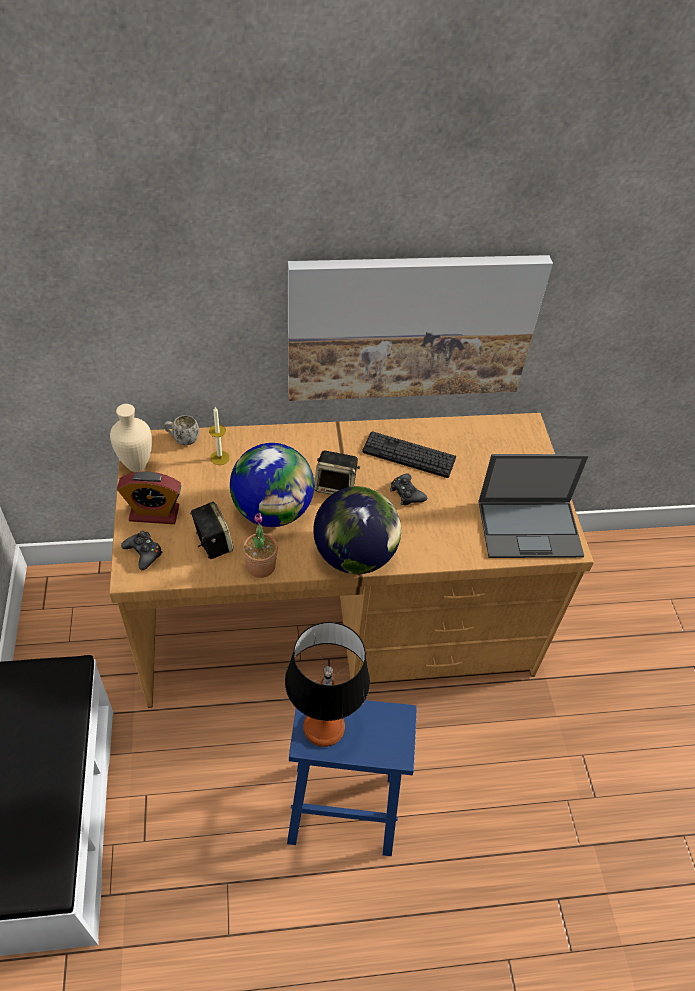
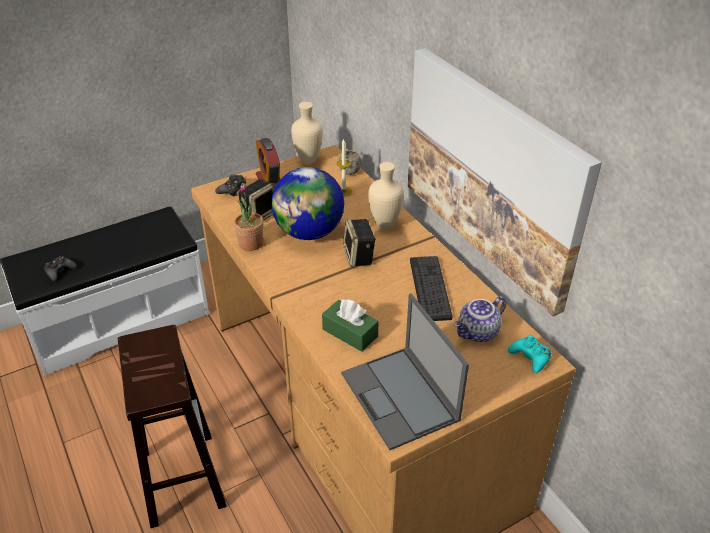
camera: 70 degrees right, 10 degrees down
table lamp [285,622,370,747] -> none
blue stool [287,700,417,856] -> brown stool [118,325,227,528]
globe [313,486,401,574] -> none
black game controller [390,474,427,505] -> black game controller moved to [44,256,77,281]
none -> green tissue box [322,299,379,352]
none -> beige vase [368,162,404,229]
none -> teapot [454,296,506,342]
none -> turquoise game controller [508,335,551,373]

